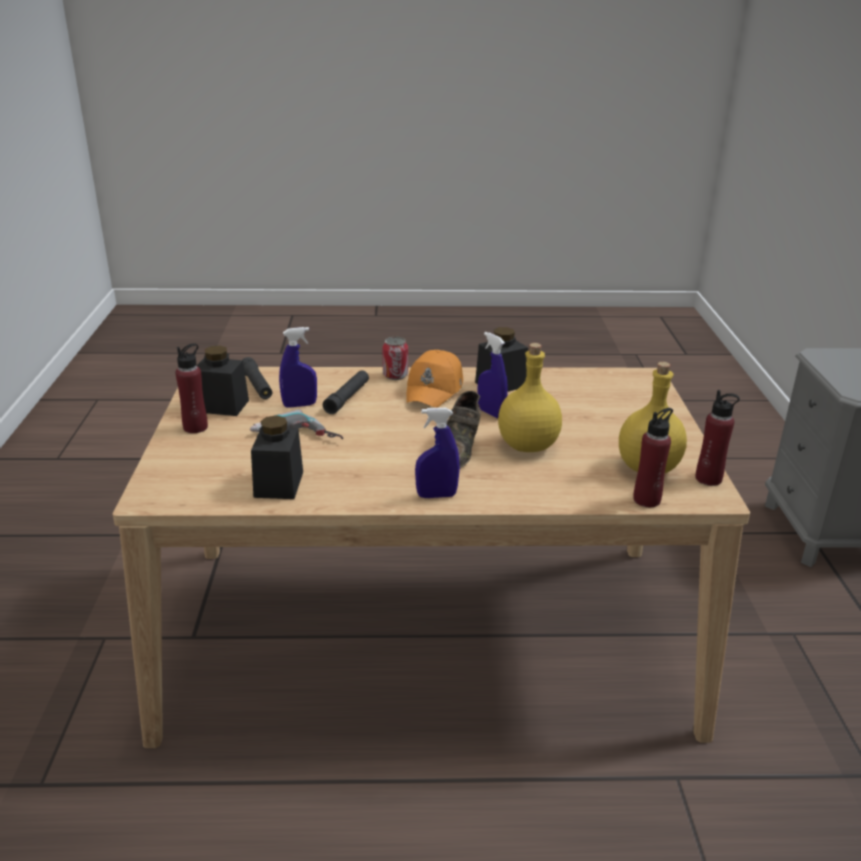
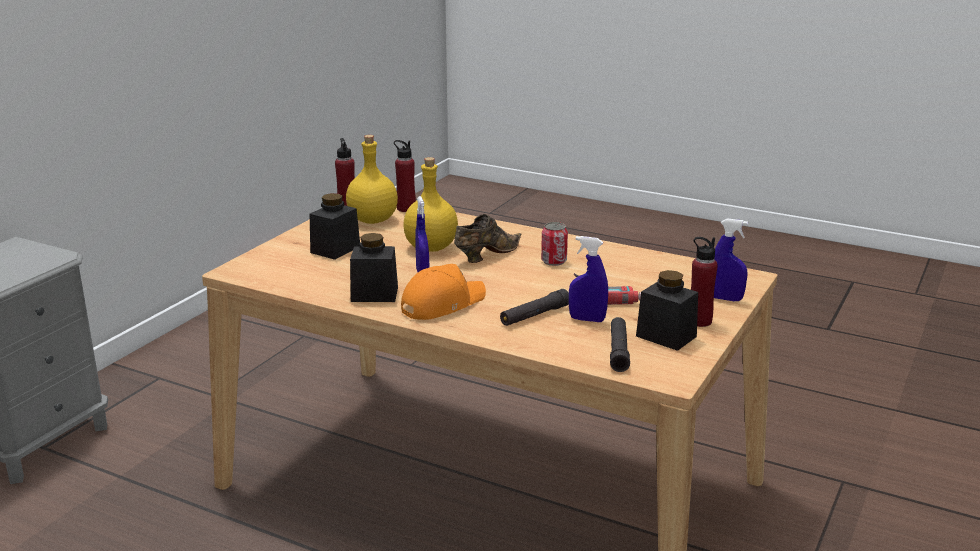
camera: 150 degrees left, 5 degrees down
black jar [251,415,303,499] -> black jar moved to [310,193,360,260]
can [383,337,408,380] -> can moved to [541,222,568,266]
blue spray bottle [415,408,460,498] -> blue spray bottle moved to [714,218,748,301]

